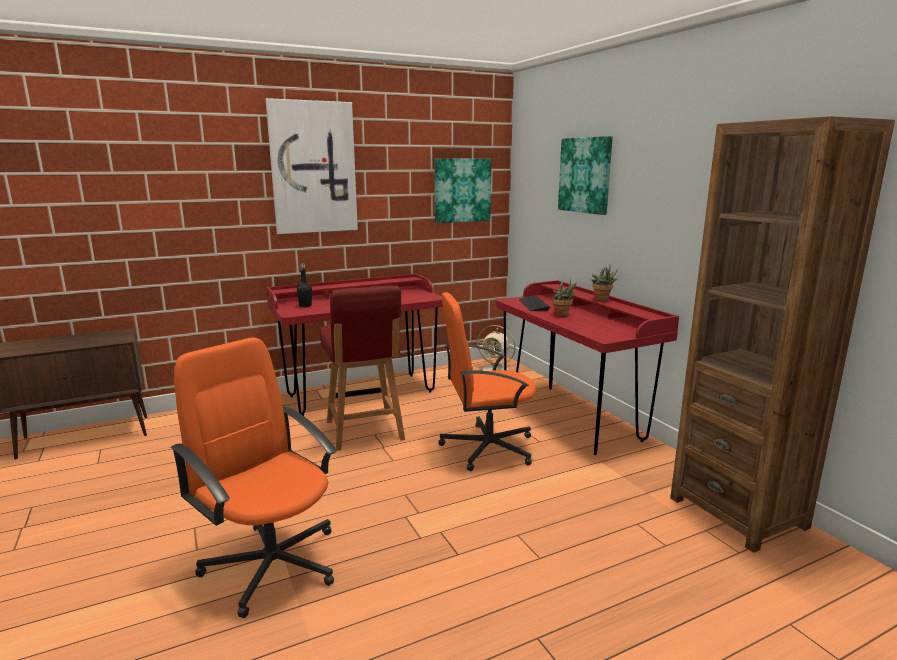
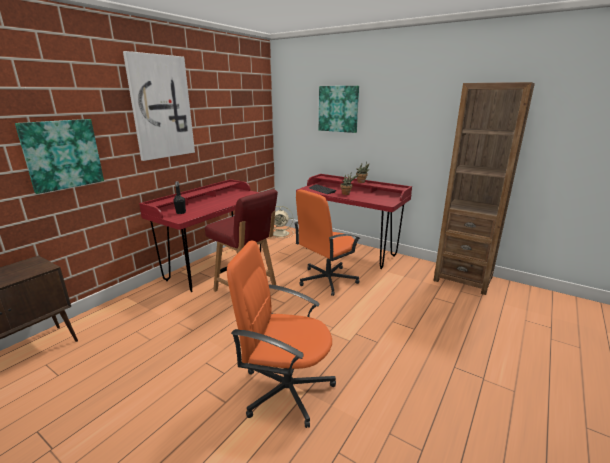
camera: 30 degrees left, 5 degrees up
picture [435,158,492,223] -> picture moved to [15,119,104,194]

